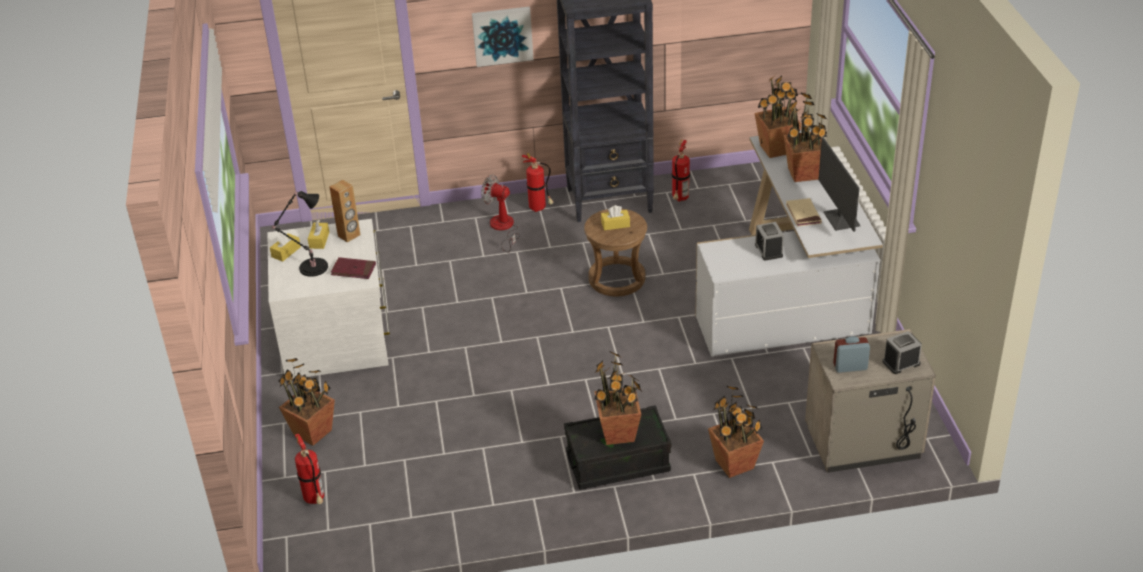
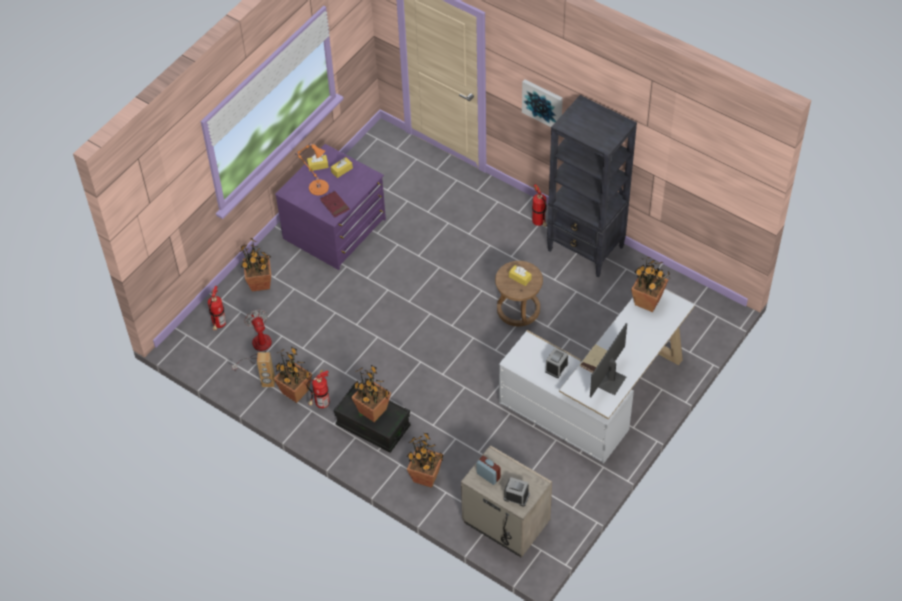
camera: 45 degrees right, 15 degrees up
white dresser [267,219,390,378] -> purple dresser [275,144,386,270]
black table lamp [271,191,328,277] -> orange table lamp [296,143,329,195]
brown speaker [329,180,361,243] -> brown speaker moved to [257,352,275,387]
fan [481,175,520,253] -> fan moved to [232,309,272,371]
fire extinguisher [672,140,690,202] -> fire extinguisher moved to [306,370,330,408]
potted plant [783,93,827,182] -> potted plant moved to [274,346,312,403]

